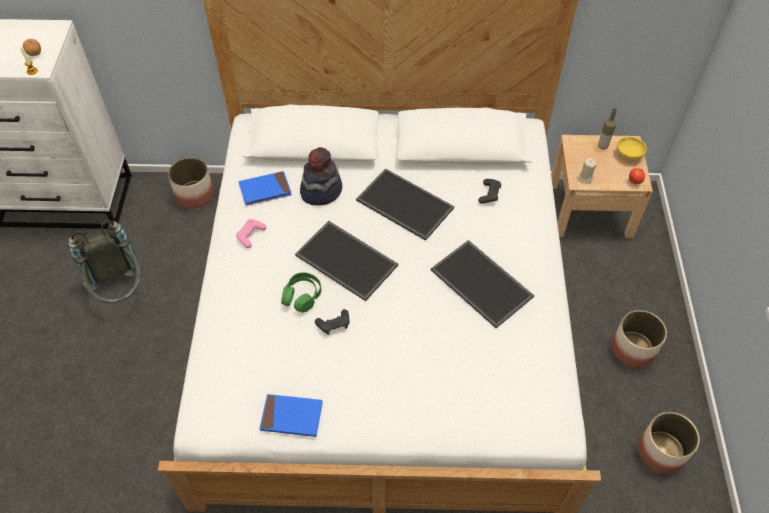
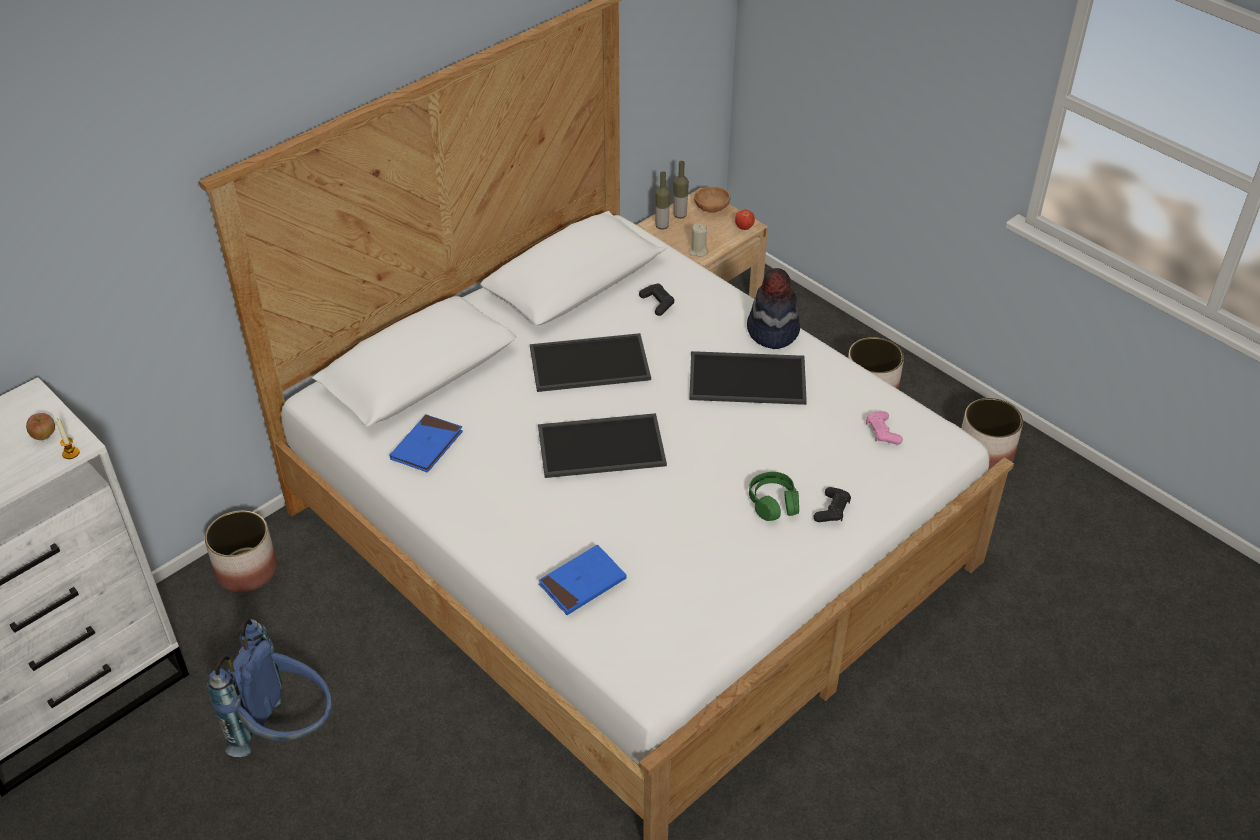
camera: 45 degrees left, 10 degrees down
grey backpack [68,220,141,303] -> blue backpack [207,619,332,757]
pink game controller [236,219,266,248] -> pink game controller moved to [866,411,903,445]
blue book [259,394,323,437] -> blue book moved to [539,545,627,615]
green headphones [281,272,321,313] -> green headphones moved to [749,472,799,521]
hat [300,147,342,205] -> hat moved to [747,268,800,349]
black game controller [315,309,350,335] -> black game controller moved to [814,487,851,522]
yellow bowl [617,137,647,160] -> brown bowl [694,187,730,213]
none -> bottle [655,171,670,230]

